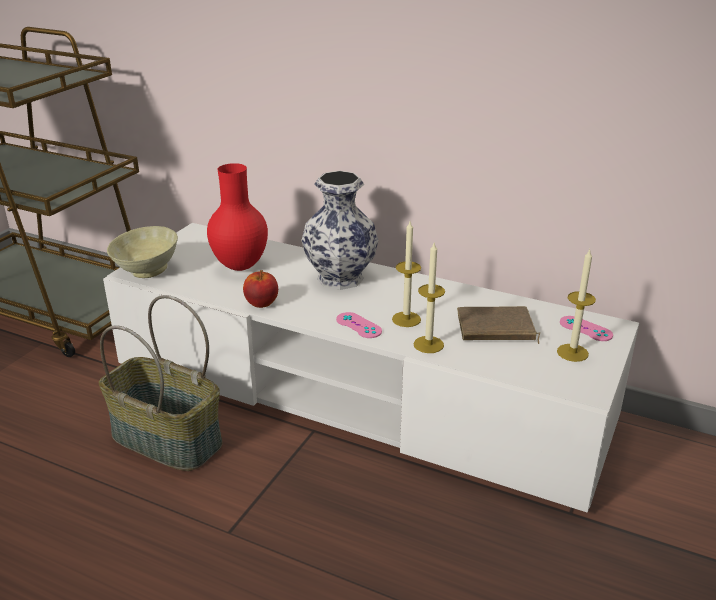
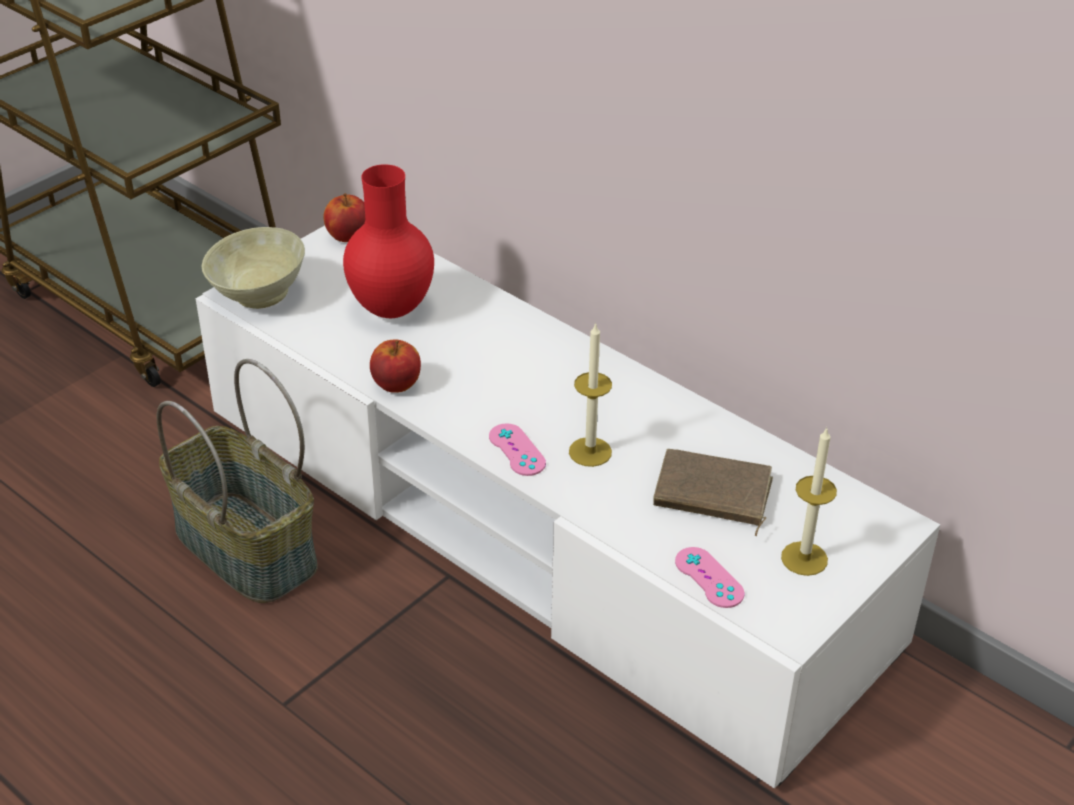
camera: 15 degrees right, 10 degrees up
vase [301,171,378,290] -> none
candle [413,241,445,353] -> none
pink game controller [560,316,613,341] -> pink game controller moved to [675,547,745,608]
none -> apple [324,193,365,242]

